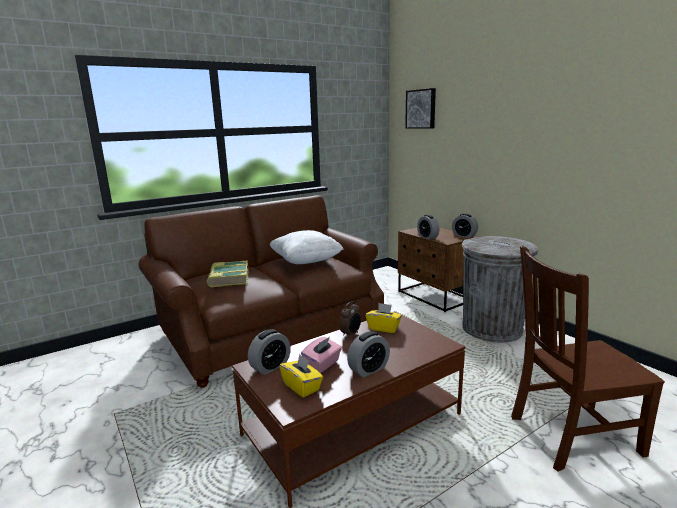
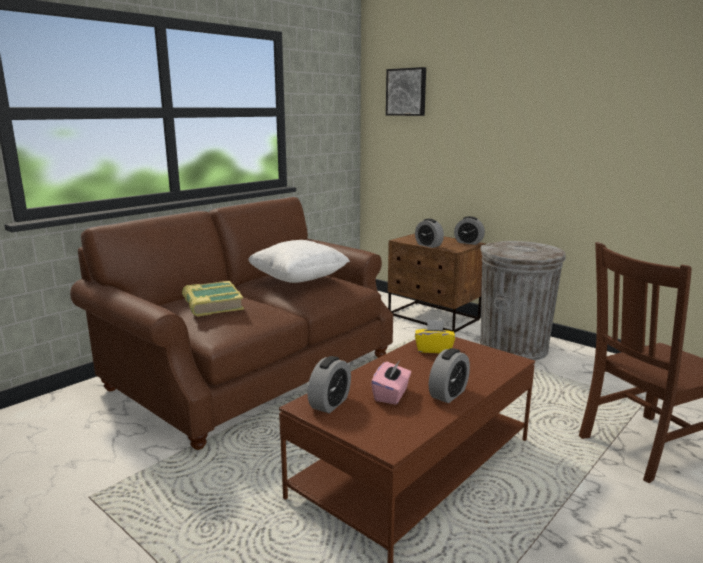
camera: 15 degrees left, 0 degrees up
yellow tissue box [279,354,323,398] -> none
alarm clock [339,301,361,338] -> none

